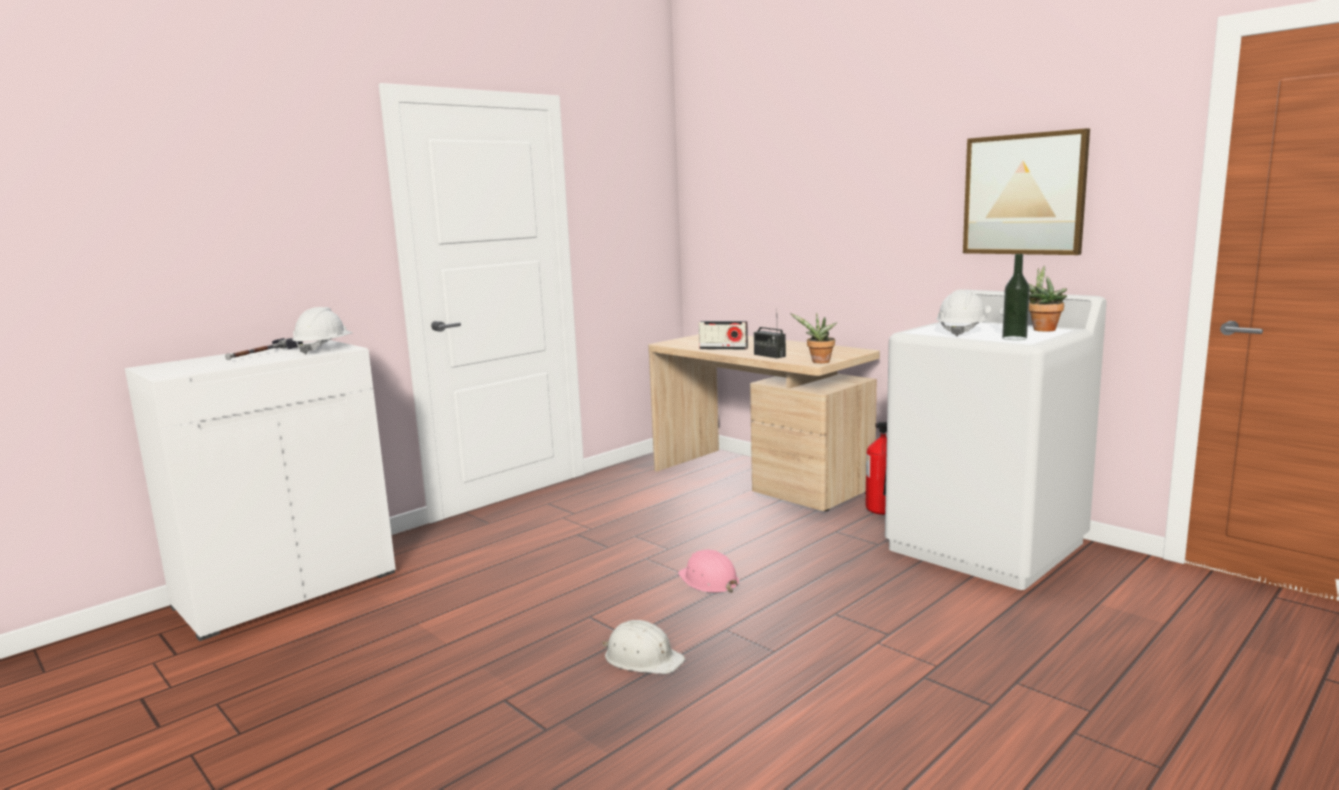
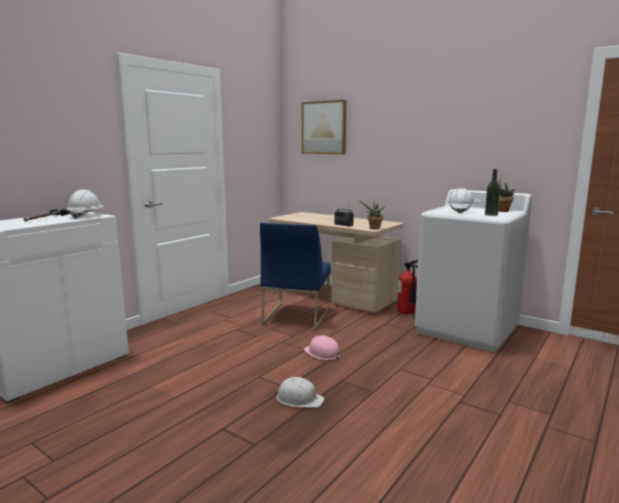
camera: 10 degrees left, 0 degrees up
radio [699,321,748,350] -> none
picture [963,128,1090,255] -> picture moved to [302,100,346,154]
none -> blue chair [260,223,331,330]

